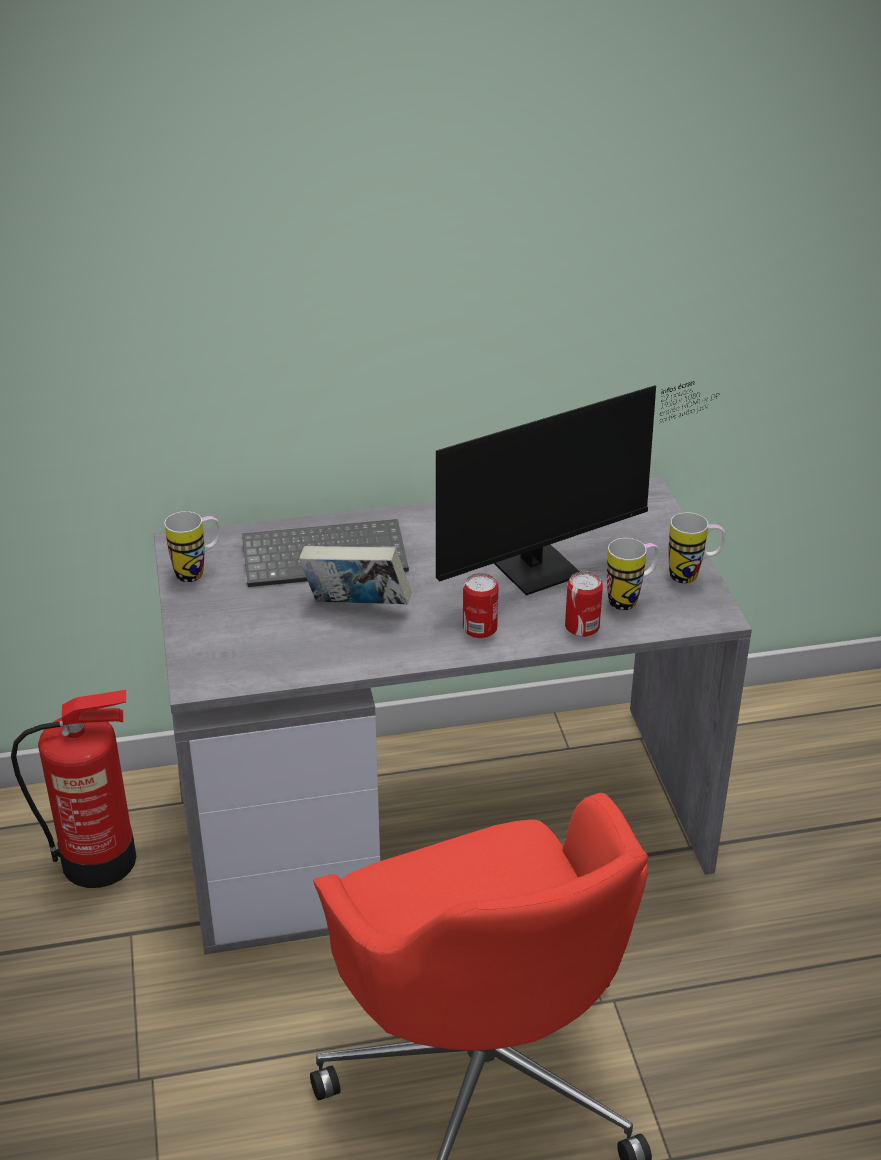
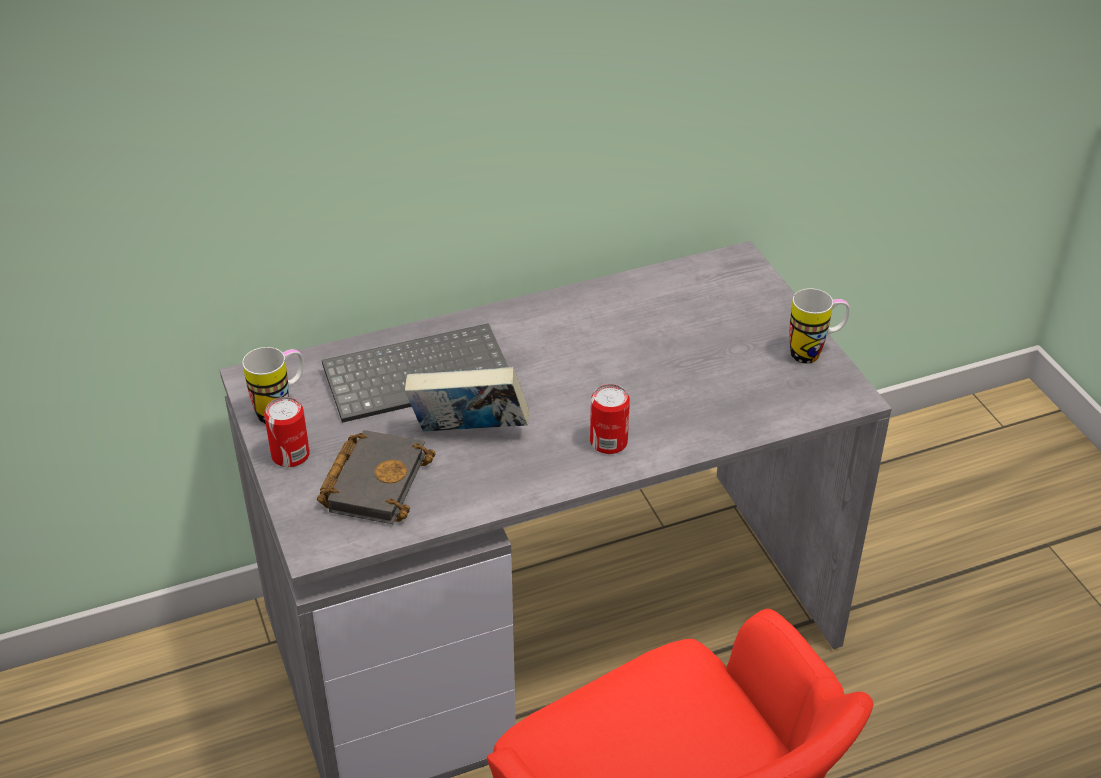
camera: 10 degrees left, 5 degrees up
fire extinguisher [11,690,136,888] -> none
monitor [436,381,718,596] -> none
can [565,571,603,637] -> can moved to [264,397,310,467]
mug [607,538,659,610] -> none
none -> black book [317,430,436,524]

